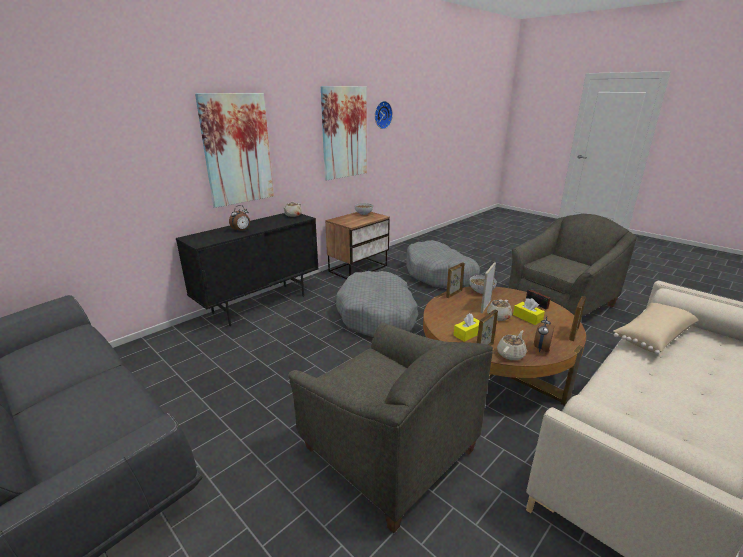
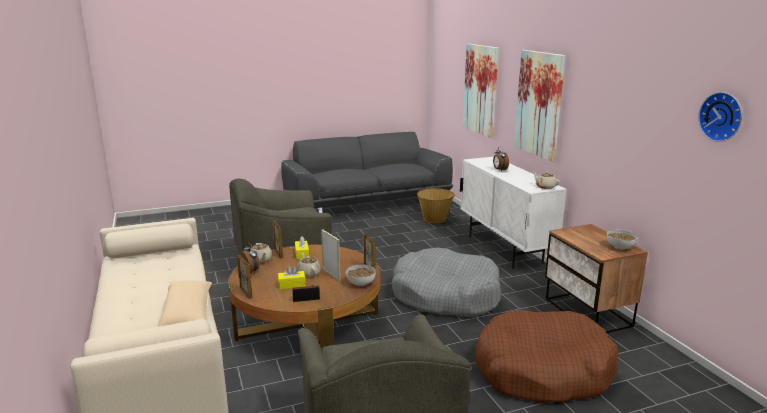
camera: 115 degrees right, 5 degrees down
black cabinet [176,213,319,326] -> white cabinet [460,157,567,269]
picture [321,86,367,180] -> picture moved to [463,44,499,138]
grey dog bed [406,240,480,288] -> brown dog bed [474,310,619,403]
none -> basket [417,188,455,223]

